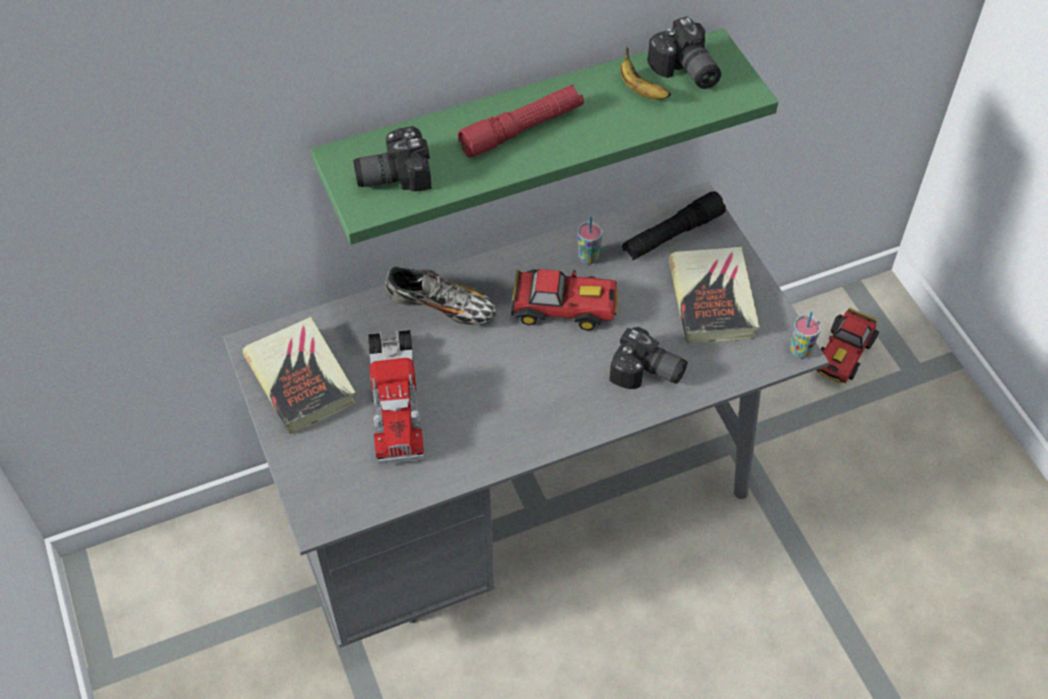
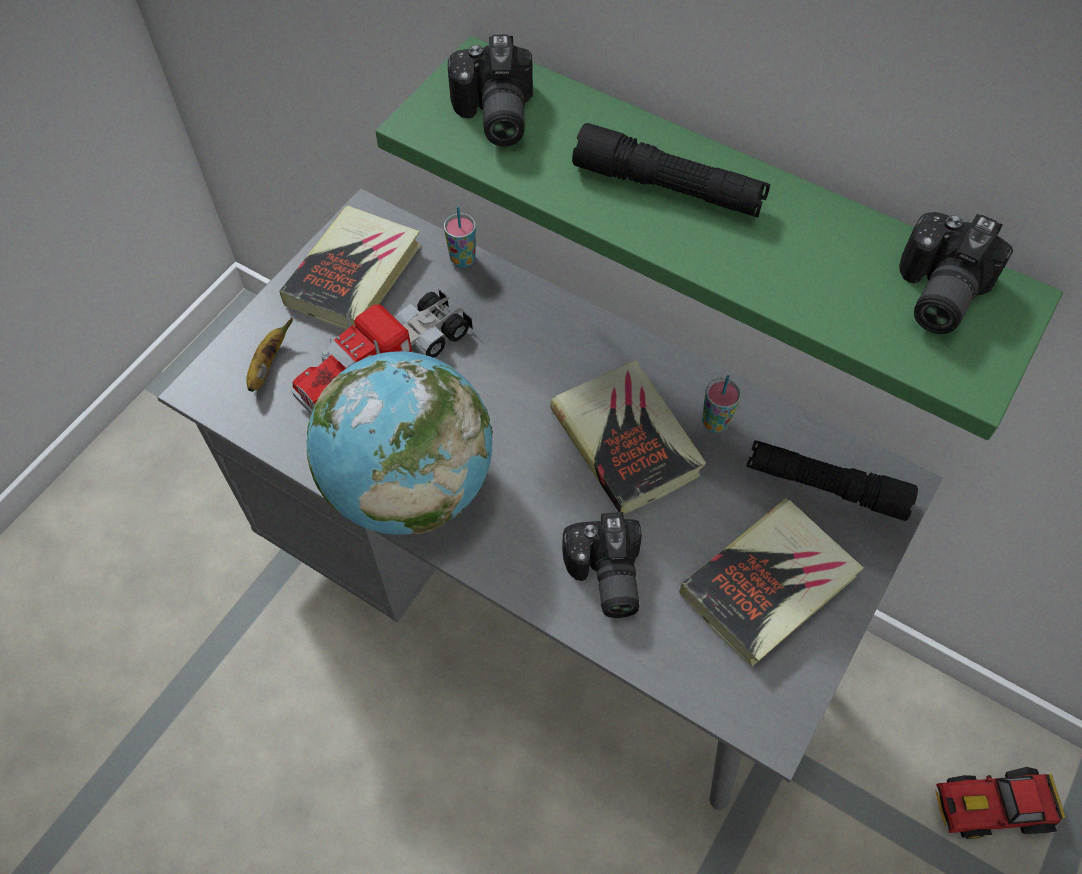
camera: 55 degrees right, 5 degrees up
camera [353,126,432,192] -> camera turned 135 degrees counterclockwise [448,34,533,147]
shoe [385,267,497,325] -> none
red flashlight [458,85,584,158] -> black flashlight [572,123,770,217]
toy car [511,269,619,331] -> book [550,360,706,515]
banana [620,46,671,99] -> banana moved to [246,318,293,392]
cup [790,311,821,359] -> cup moved to [444,206,476,268]
none -> globe [307,351,493,535]

